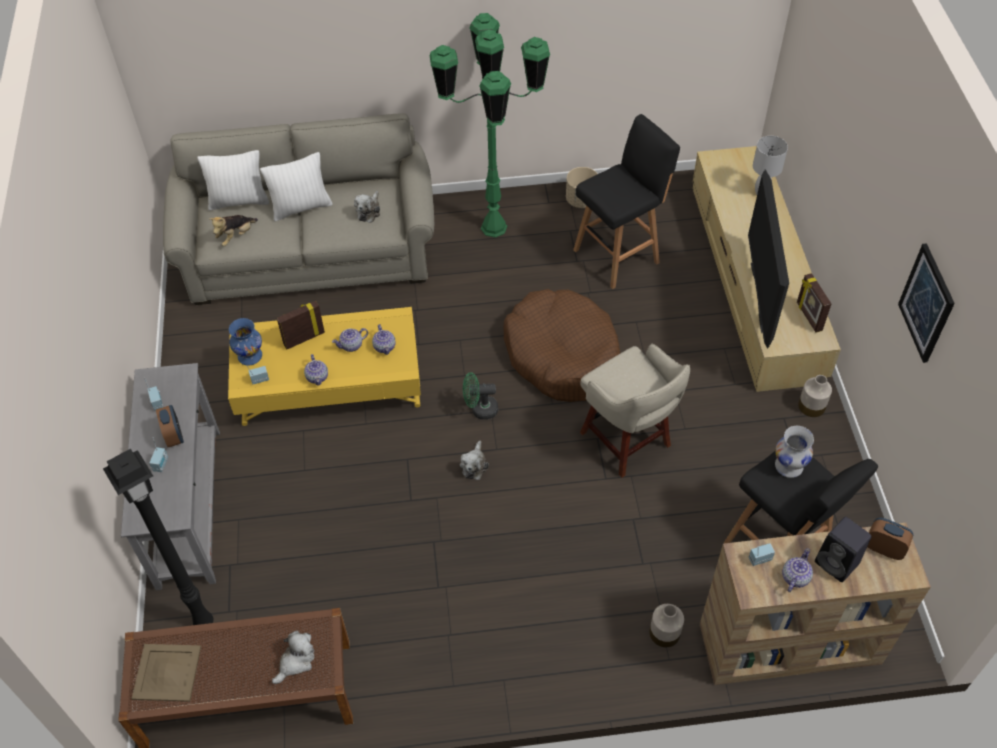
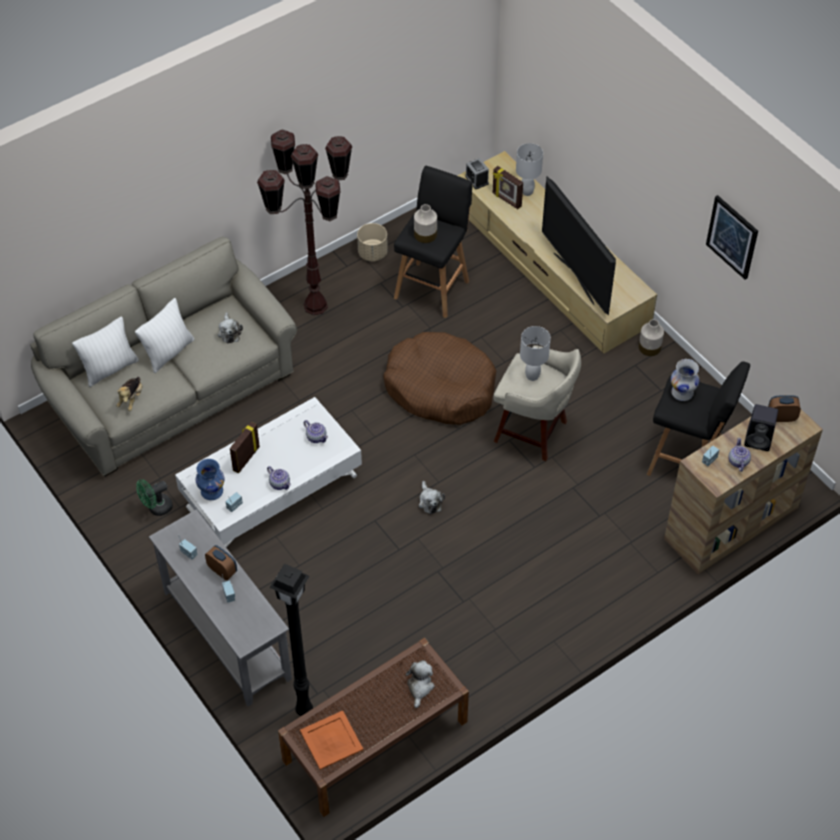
camera: 30 degrees left, 0 degrees up
beige tray [132,644,201,702] -> orange tray [300,711,363,770]
yellow coffee table [228,307,421,426] -> white coffee table [175,397,362,547]
teapot [332,328,368,352] -> none
green floor lamp [430,13,550,238] -> brown floor lamp [257,130,352,315]
green fan [463,373,498,420] -> green fan moved to [136,479,173,516]
beige vase [649,604,684,647] -> beige vase moved to [414,204,437,243]
picture frame [797,273,831,333] -> picture frame moved to [493,166,523,209]
none -> alarm clock [465,158,489,189]
none -> white table lamp [520,326,551,381]

